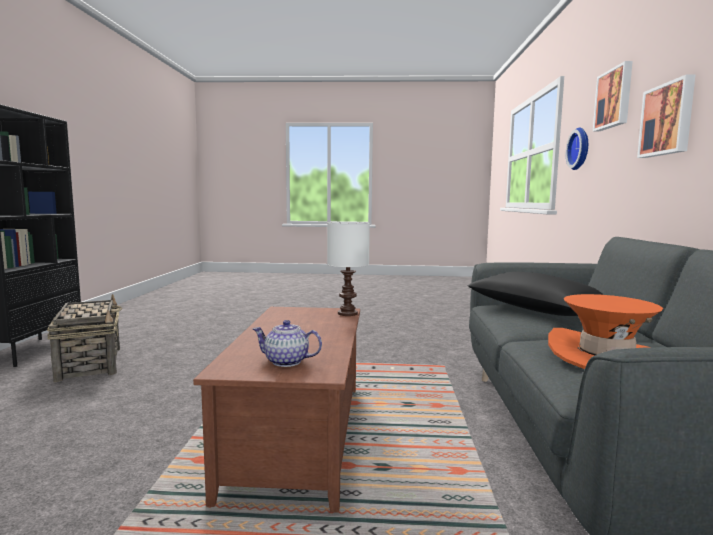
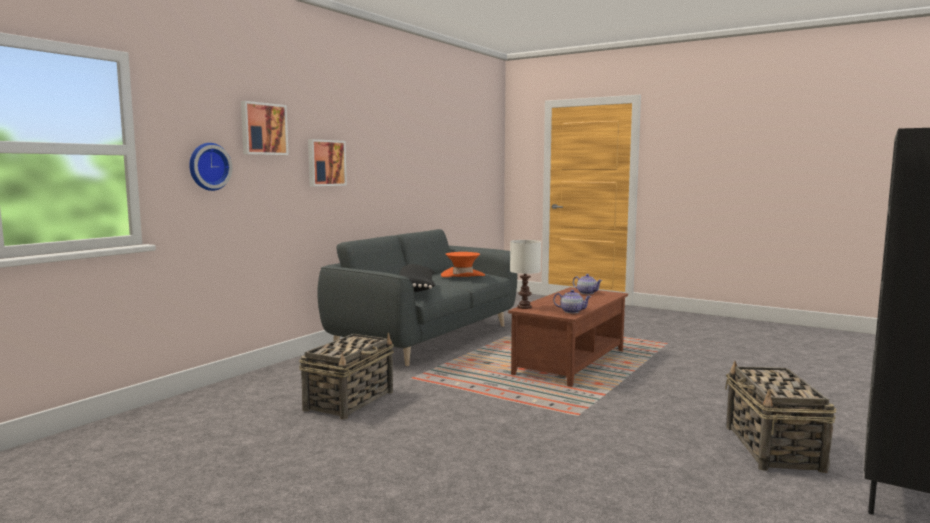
camera: 150 degrees left, 0 degrees up
none -> basket [299,333,394,420]
none -> teapot [553,290,592,313]

